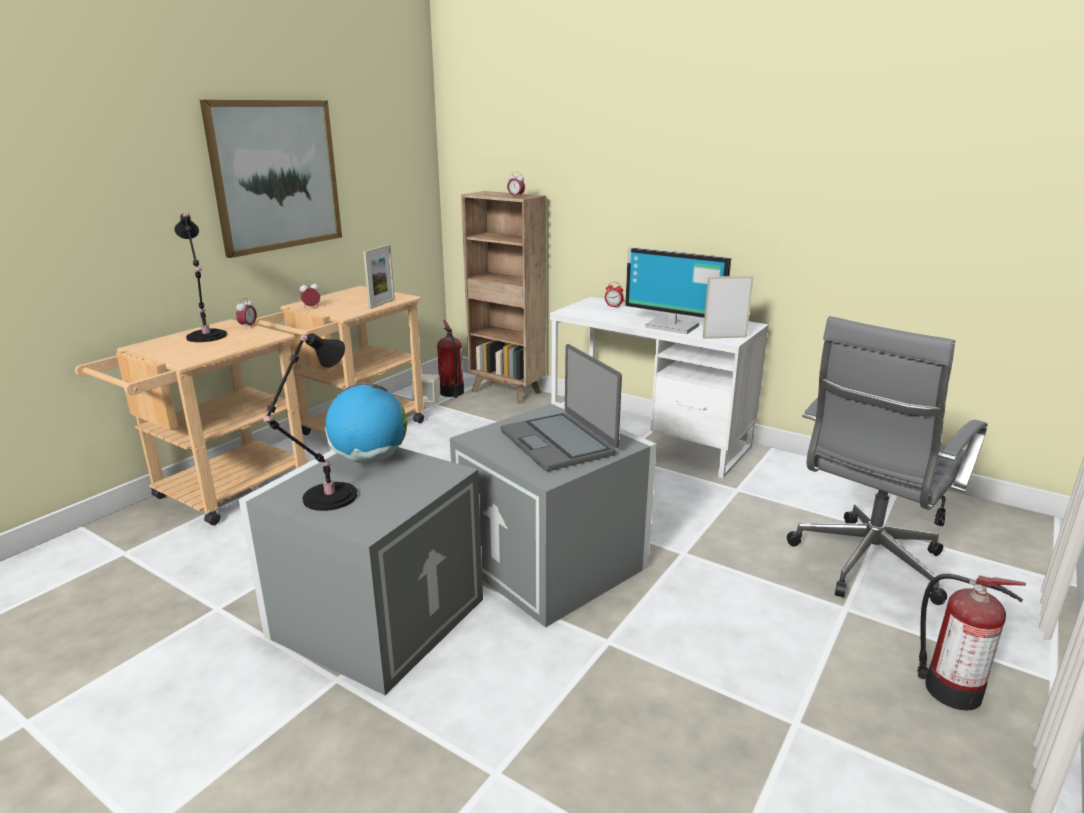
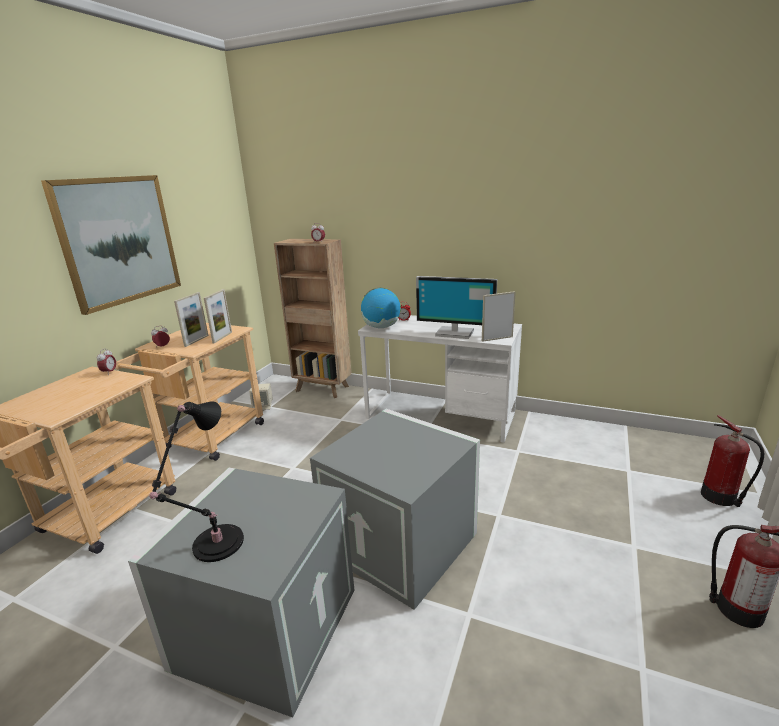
camera: 10 degrees left, 0 degrees up
black table lamp [175,213,227,342] -> none
globe [325,383,407,463] -> globe moved to [361,288,401,328]
fire extinguisher [437,320,464,398] -> fire extinguisher moved to [701,415,764,507]
laptop [501,344,622,471] -> none
grey office chair [787,316,988,605] -> none
none -> picture frame [174,292,208,347]

